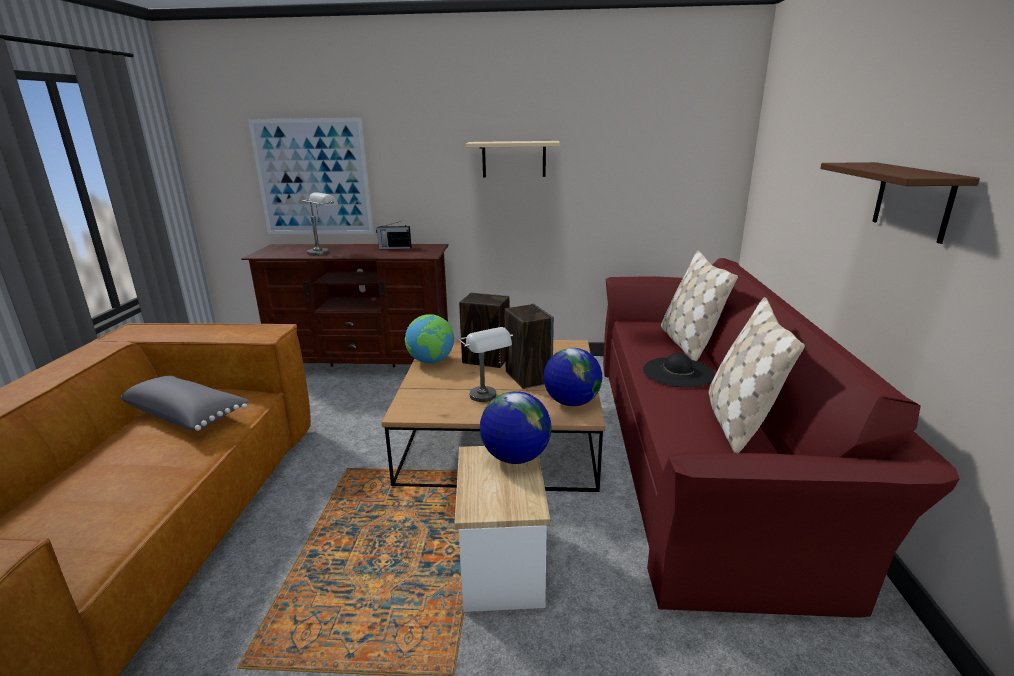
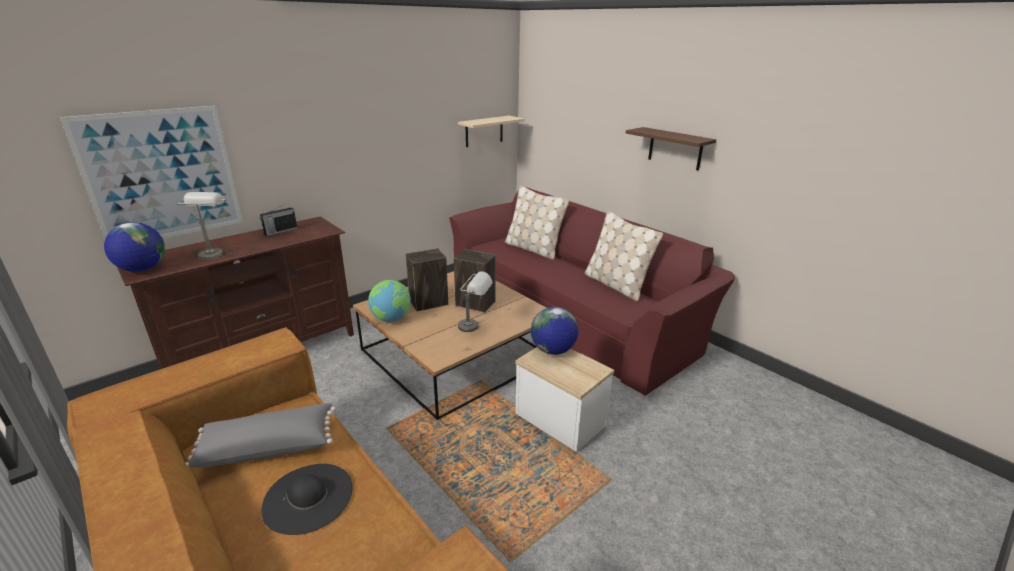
camera: 45 degrees left, 5 degrees up
beige shelf [465,141,560,177] -> beige shelf moved to [458,116,525,147]
globe [544,348,602,406] -> globe moved to [104,222,165,272]
black hat [643,353,715,387] -> black hat moved to [262,464,353,535]

